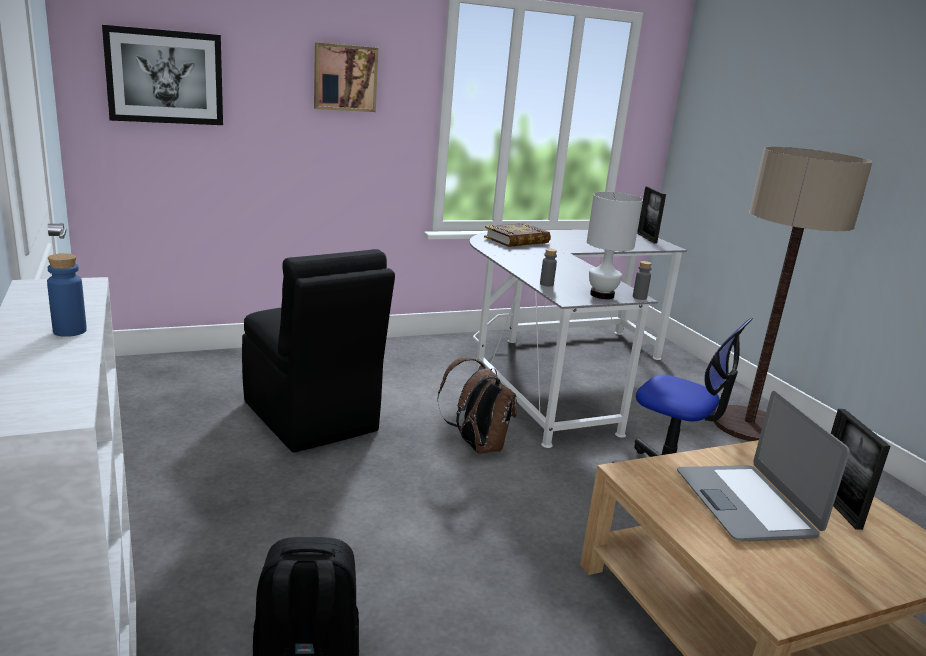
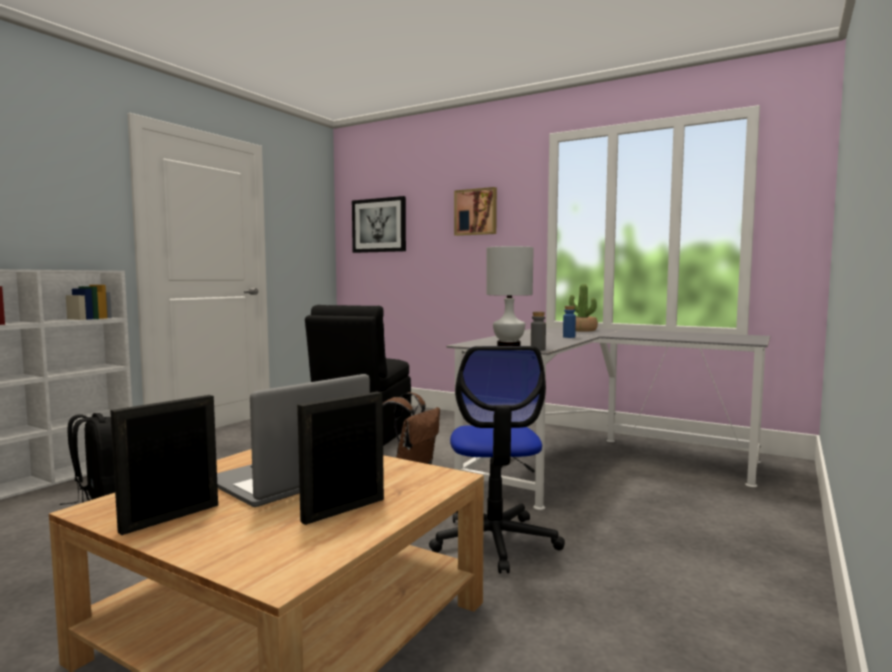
camera: 55 degrees right, 15 degrees down
blue bottle [47,253,87,337] -> blue bottle moved to [563,306,576,338]
book [484,223,551,247] -> potted plant [569,284,598,331]
grey bottle [540,248,557,287] -> none
picture frame [637,186,666,243] -> picture frame moved to [110,395,218,535]
floor lamp [713,147,873,441] -> none

